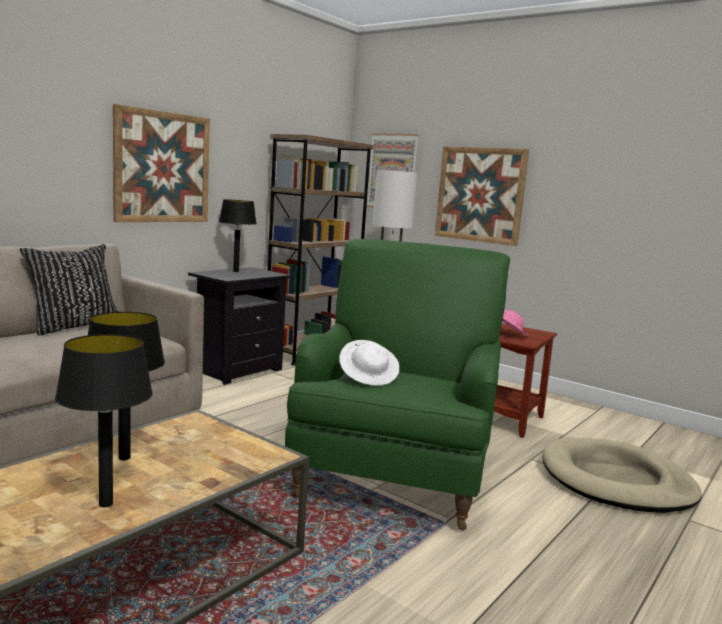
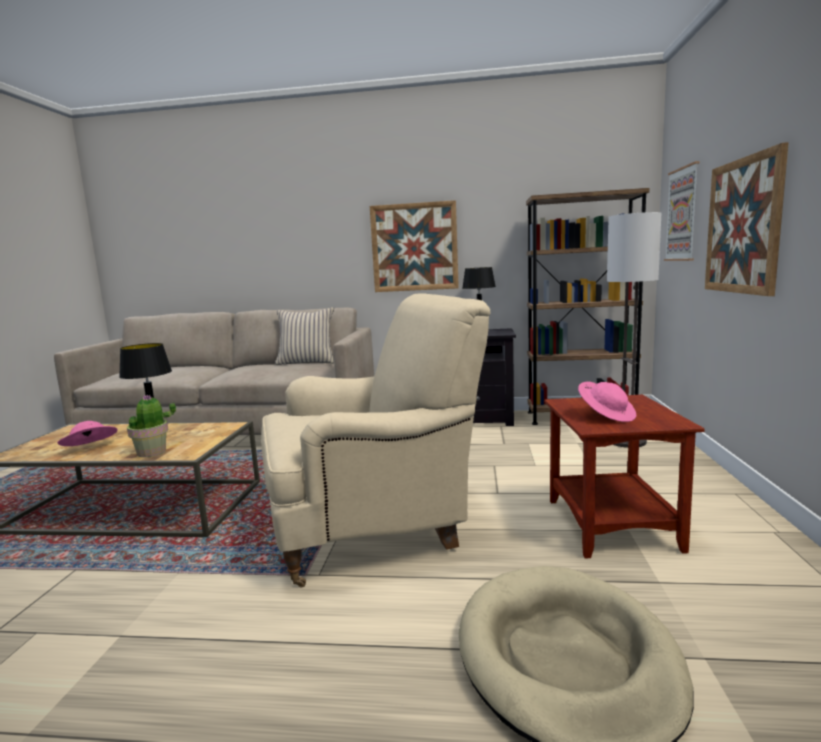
camera: 60 degrees right, 0 degrees up
black pillow [20,244,118,335] -> beige pillow [275,307,334,365]
black table lamp [55,334,153,507] -> pink hat [57,421,118,446]
green armchair [285,239,510,531] -> beige armchair [261,293,490,587]
white hat [339,340,399,386] -> none
none -> potted plant [127,394,176,457]

